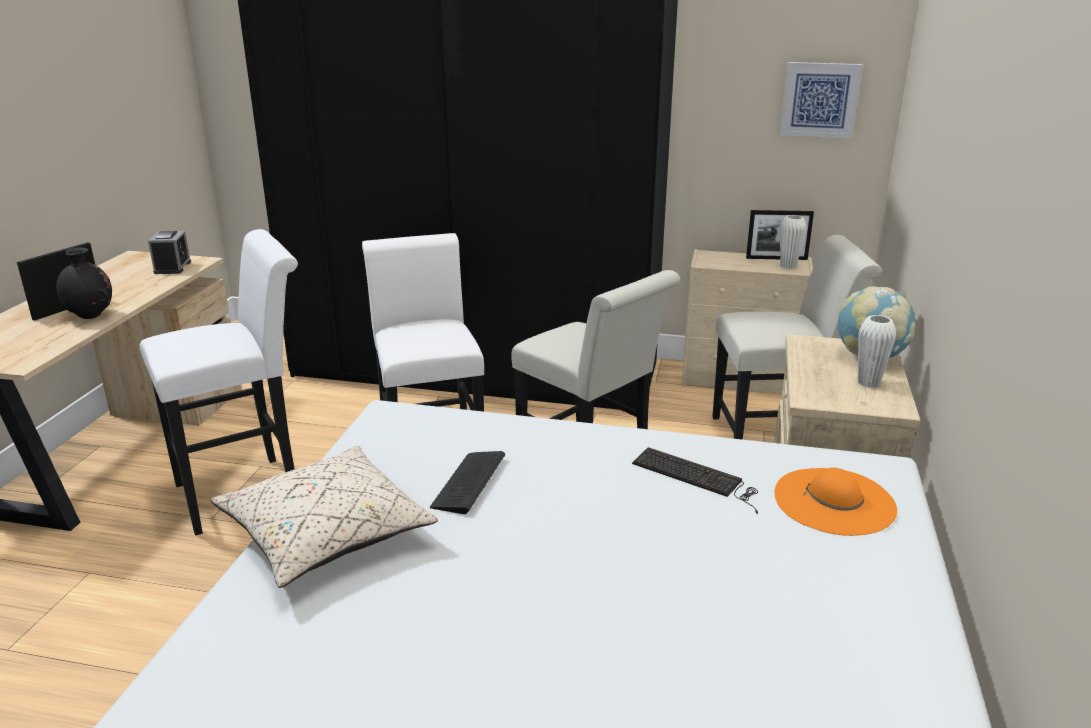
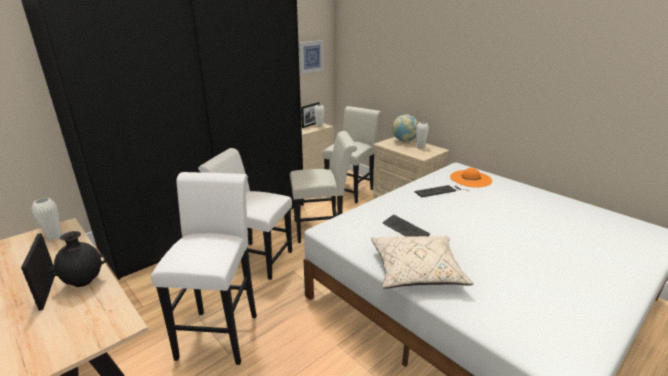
camera: 55 degrees left, 0 degrees up
alarm clock [148,231,191,274] -> white vase [32,198,62,240]

